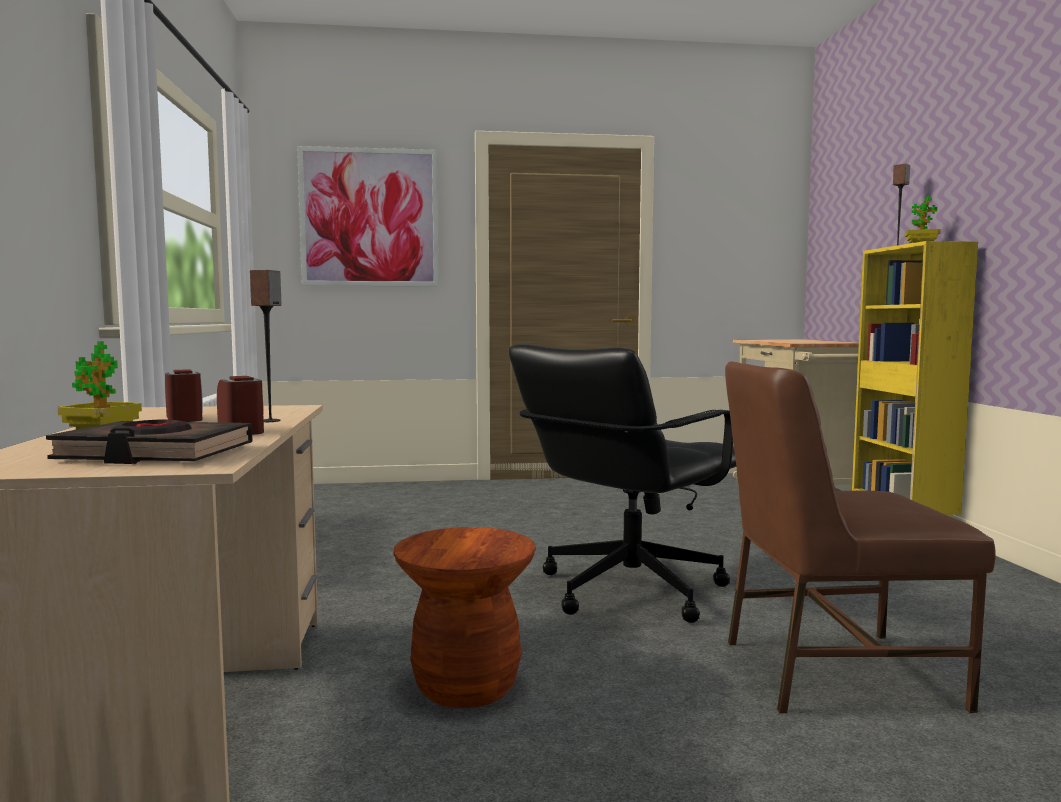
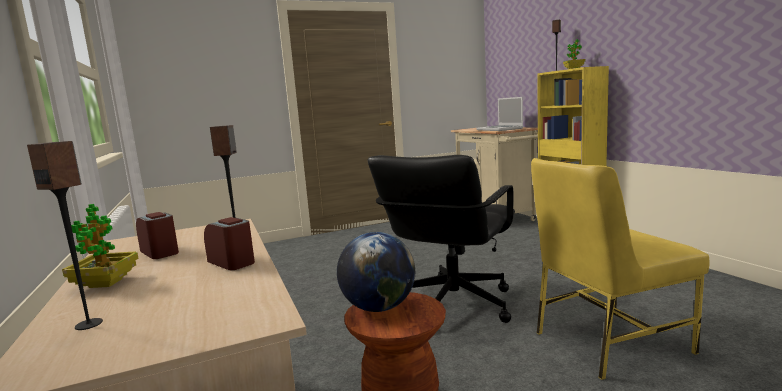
camera: 15 degrees left, 5 degrees up
black book [46,419,252,464] -> none
picture [297,146,439,286] -> none
brown chair [725,361,996,713] -> yellow chair [531,158,709,380]
none -> speaker [27,141,103,330]
none -> globe [337,232,415,312]
none -> laptop [477,97,523,131]

